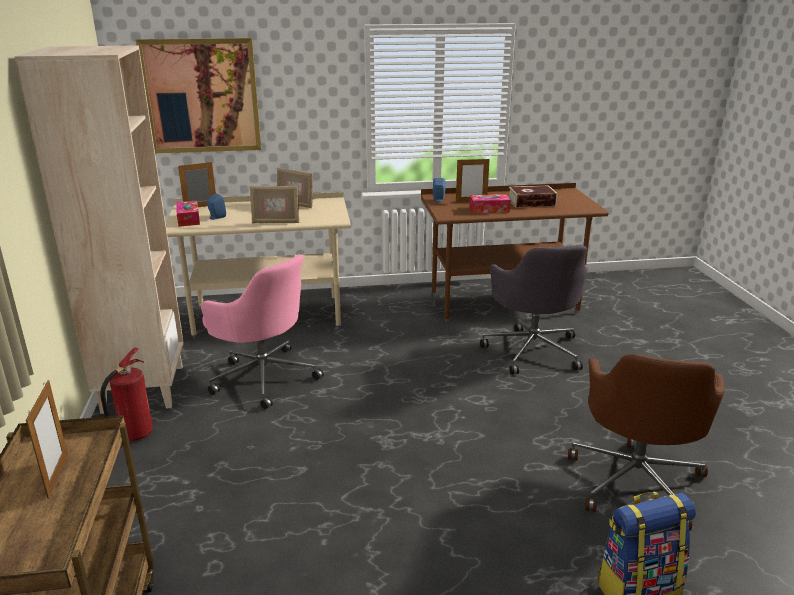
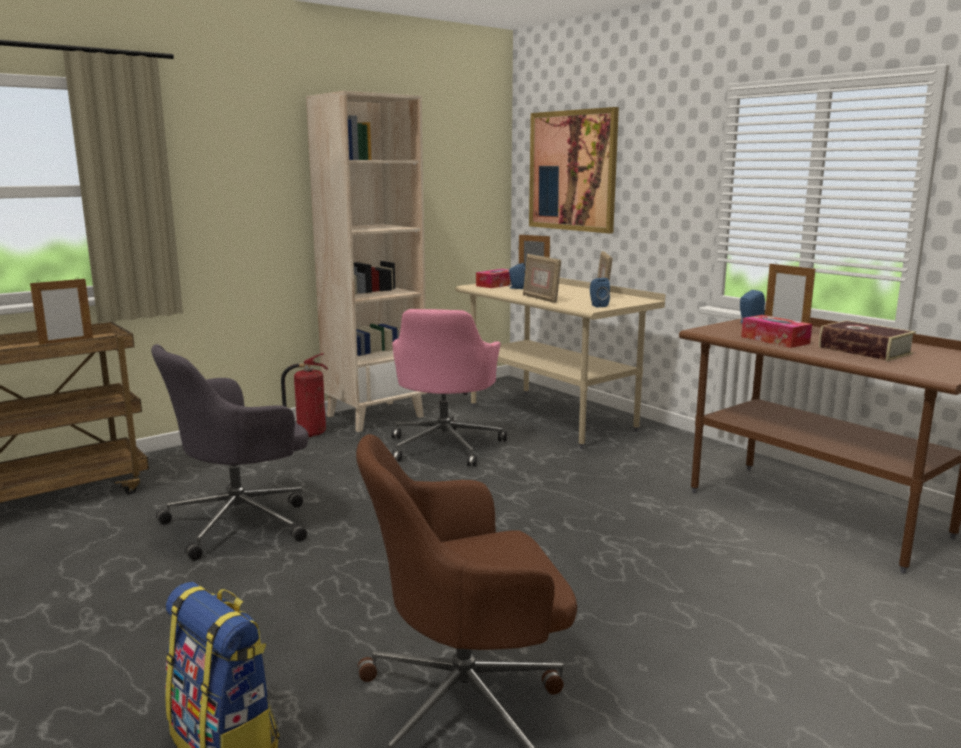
camera: 60 degrees right, 10 degrees down
grey office chair [480,245,588,375] -> grey office chair moved to [151,344,308,560]
none -> blue speaker [590,278,610,307]

